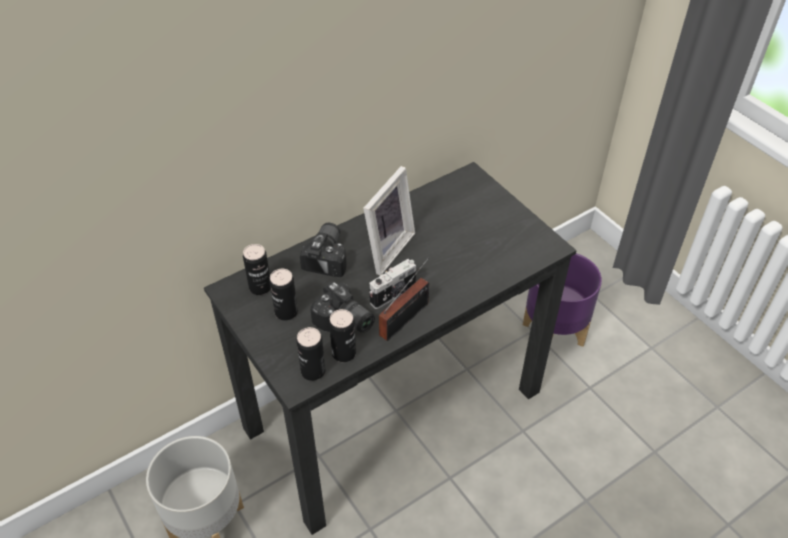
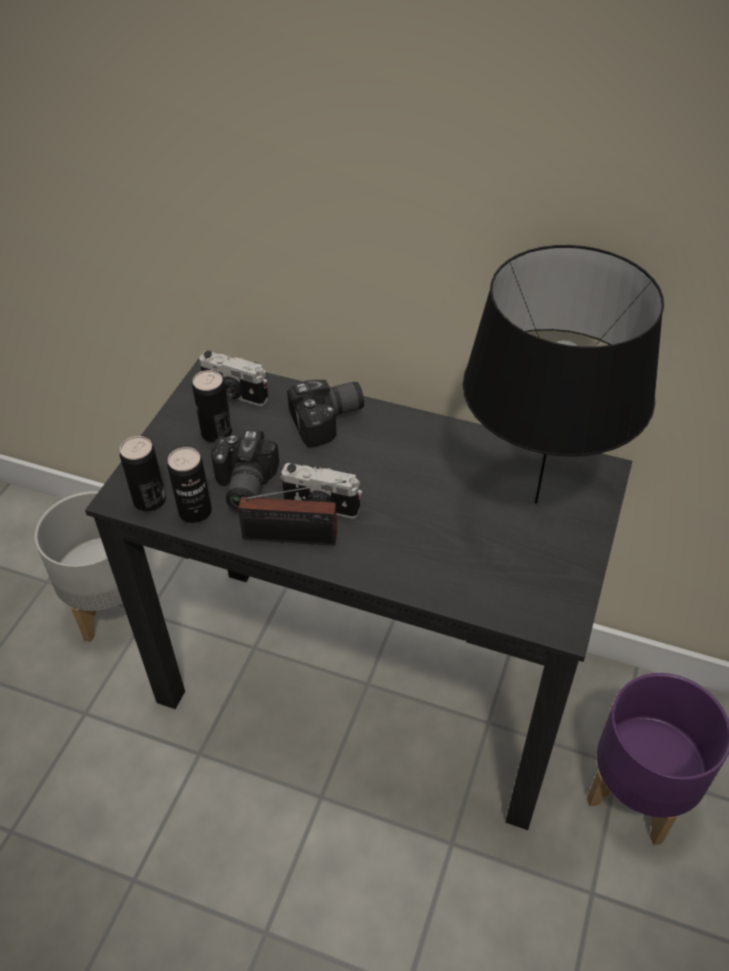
camera: 55 degrees right, 0 degrees up
can [243,244,271,295] -> camera [199,351,268,406]
picture frame [363,166,415,275] -> none
none -> black table lamp [463,245,664,504]

